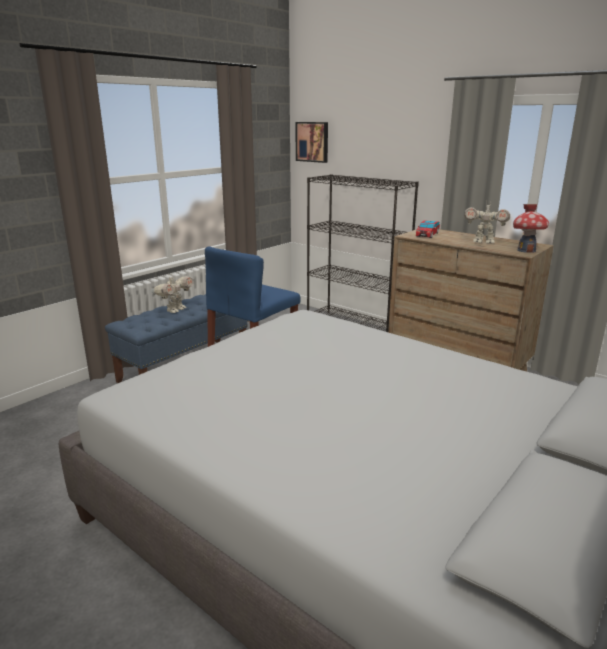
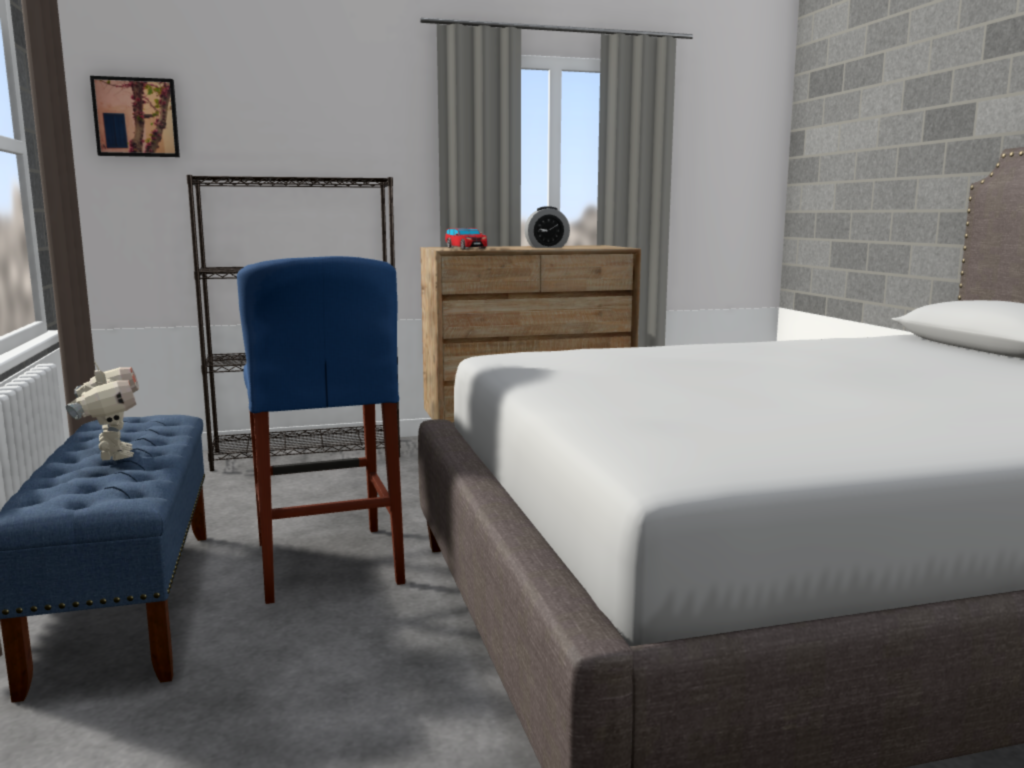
camera: 55 degrees left, 10 degrees down
toy robot [464,201,510,243] -> alarm clock [524,206,570,248]
toy house [513,204,549,253] -> none

